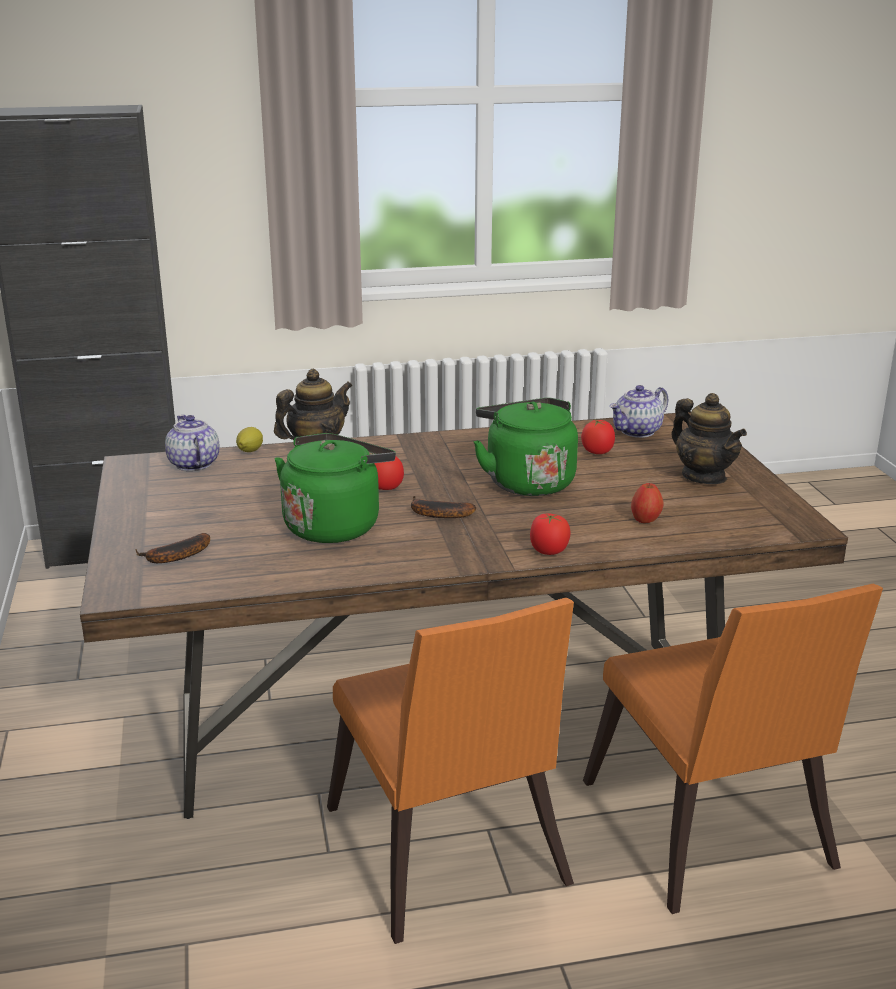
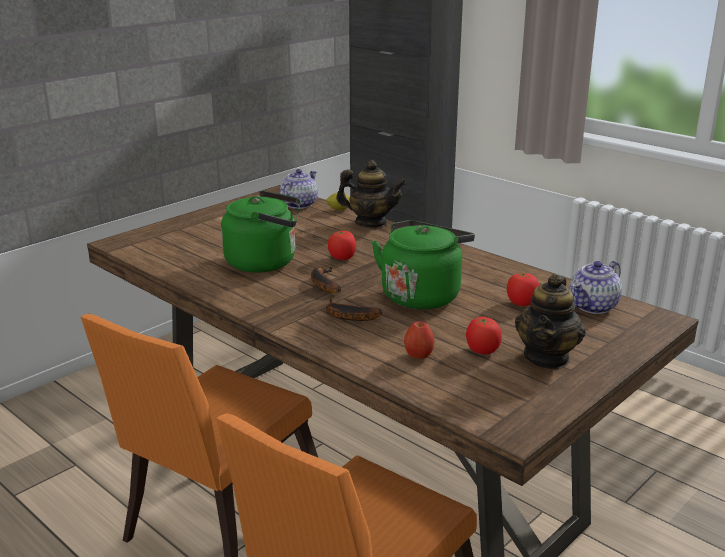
camera: 55 degrees right, 0 degrees up
banana [135,533,210,563] -> banana moved to [326,299,382,321]
tomato [530,513,570,555] -> tomato moved to [466,317,502,354]
teapot [609,385,668,438] -> teapot turned 60 degrees counterclockwise [570,261,622,314]

